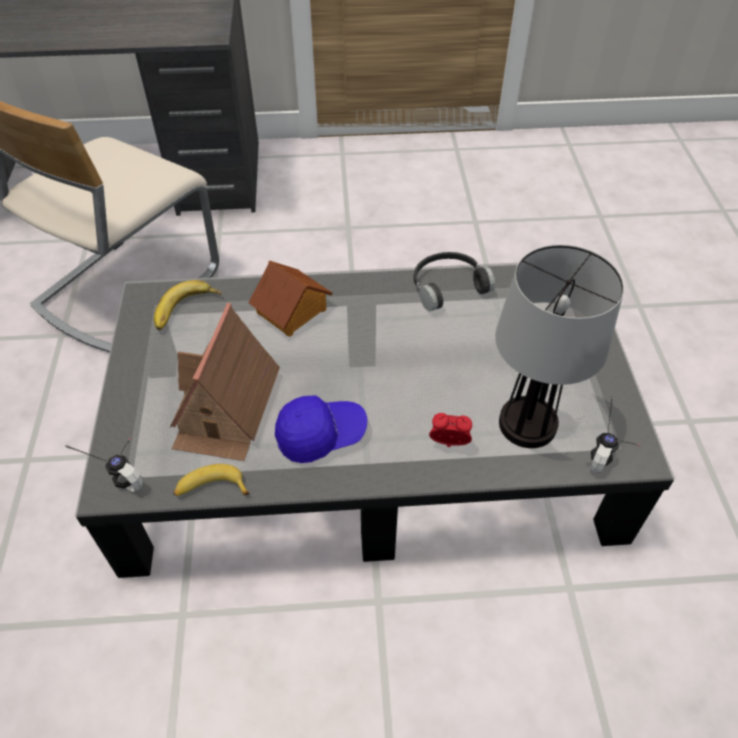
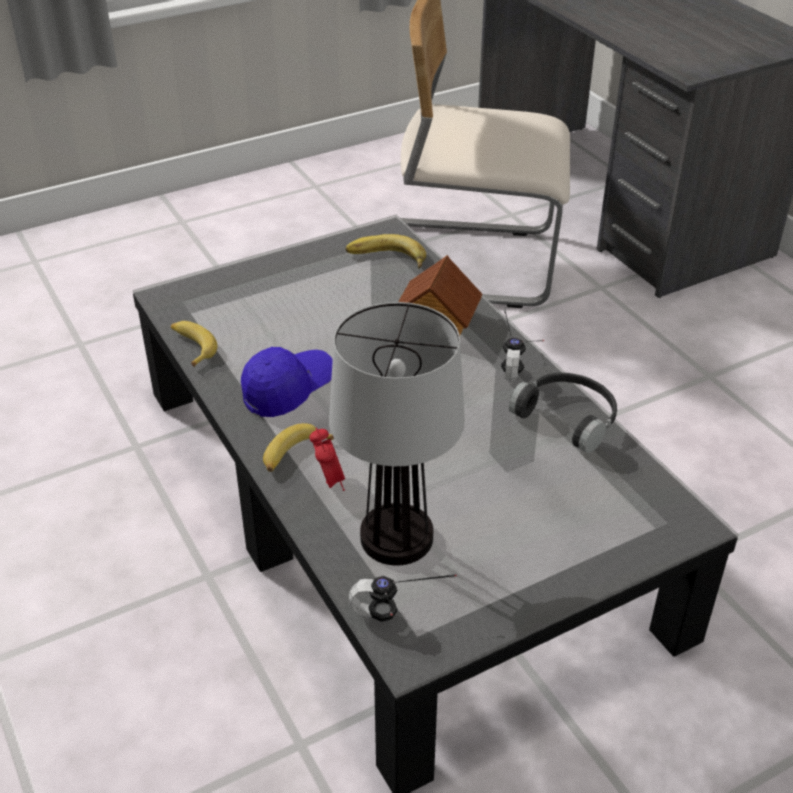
camera: 65 degrees right, 10 degrees down
headphones [65,438,144,492] -> headphones moved to [501,308,544,381]
toy house [170,303,280,461] -> none
blue cap [275,396,368,463] -> blue cap turned 90 degrees counterclockwise [241,347,333,417]
none -> banana [263,423,334,472]

